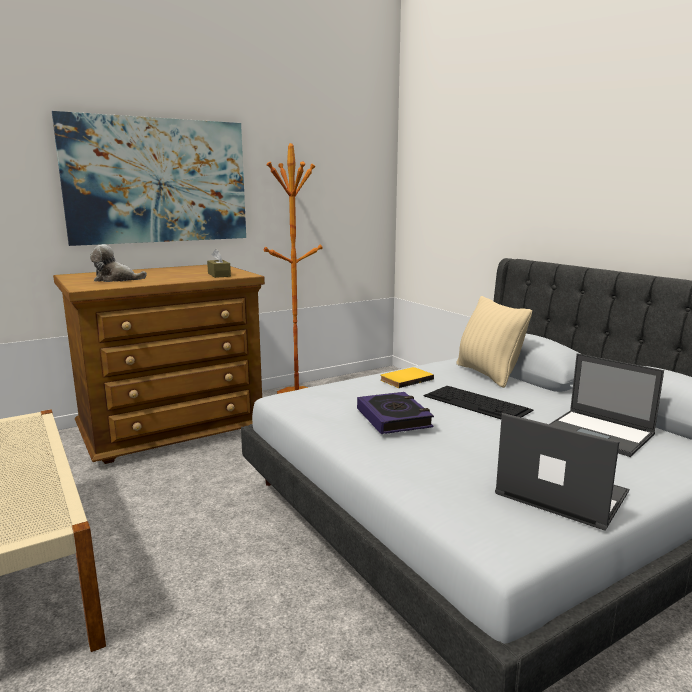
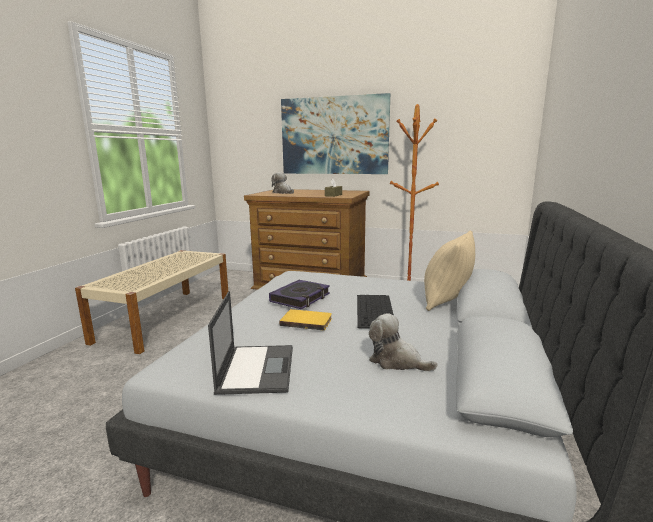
camera: 50 degrees right, 0 degrees up
yellow book [380,367,434,388] -> yellow book moved to [279,309,332,331]
laptop [550,353,664,457] -> plush toy [369,313,437,371]

